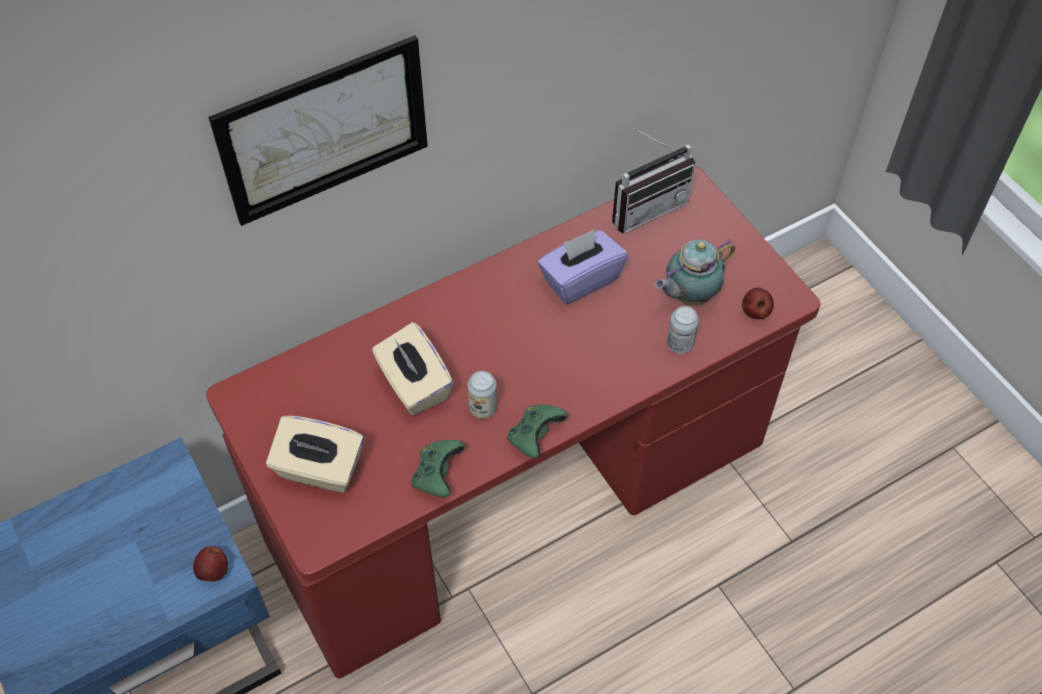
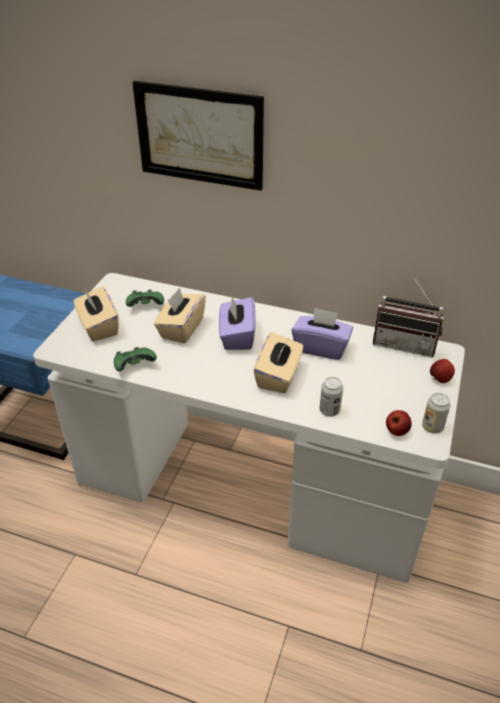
camera: 50 degrees right, 15 degrees down
apple [193,546,228,581] -> apple moved to [430,359,455,383]
red desk [206,166,820,678] -> white desk [33,273,465,583]
can [468,371,497,419] -> can moved to [422,393,450,434]
green game controller [507,404,568,458] -> green game controller moved to [126,290,164,307]
teapot [655,239,735,305] -> none
none -> purple tissue box [219,296,255,350]
none -> beige tissue box [253,332,303,393]

